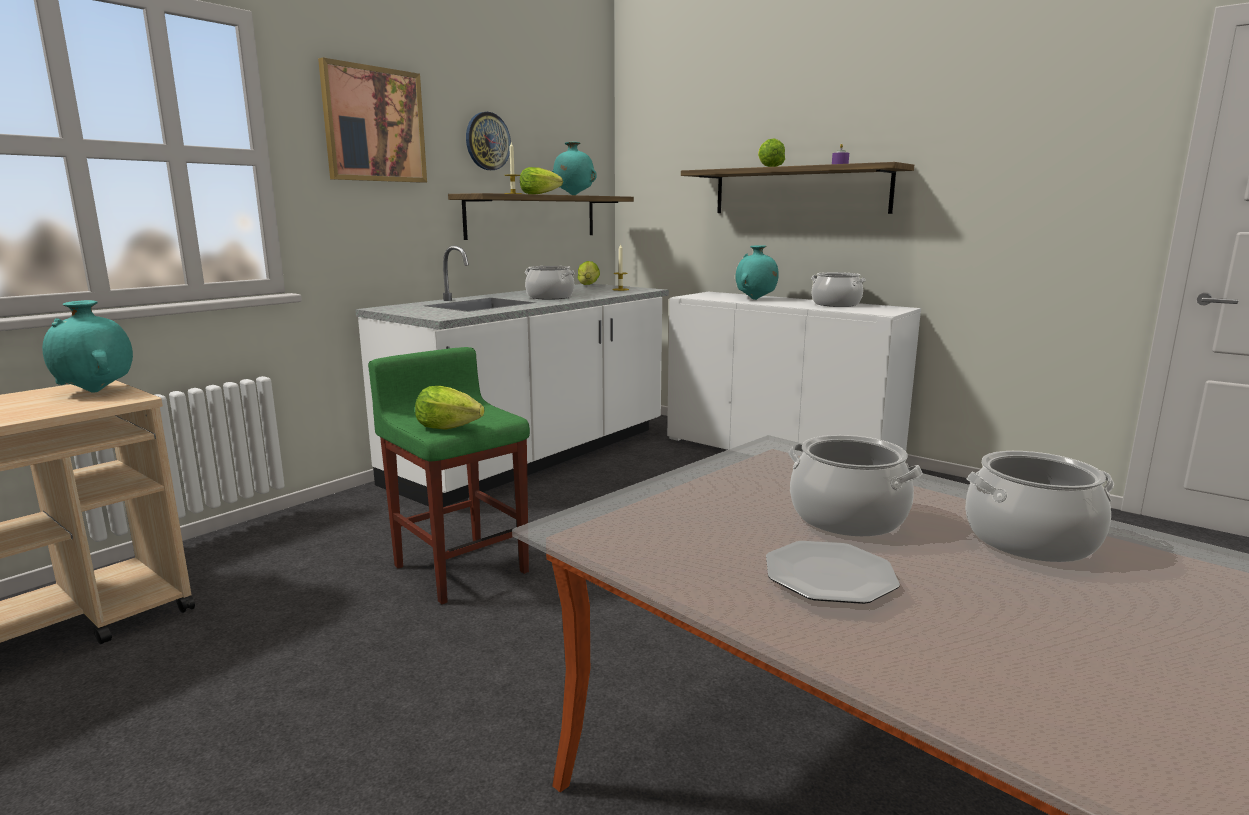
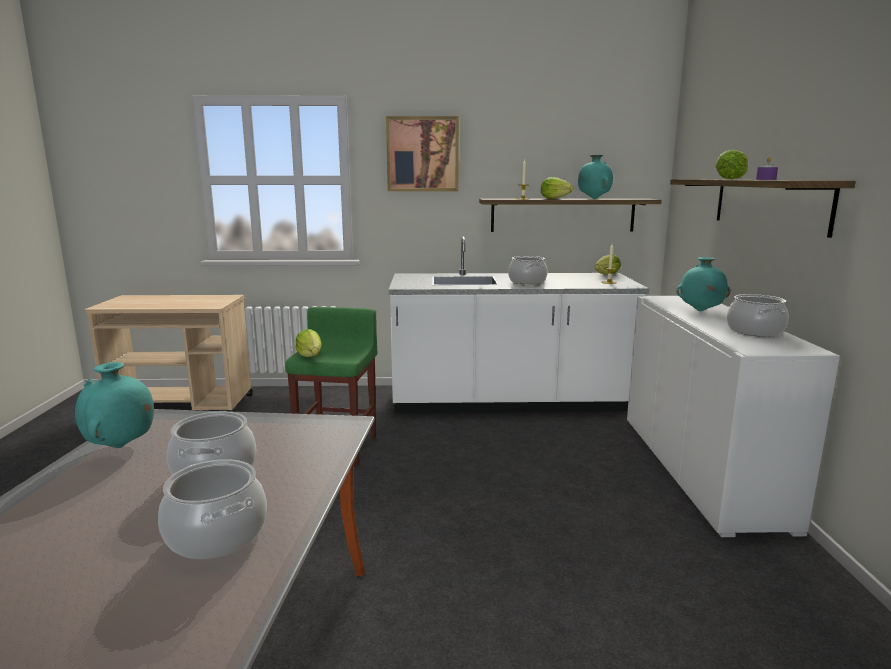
camera: 50 degrees right, 0 degrees up
turquoise vase [42,300,133,393] -> turquoise vase moved to [75,362,154,448]
wall clock [466,112,511,170] -> none
plate [766,541,900,604] -> none

